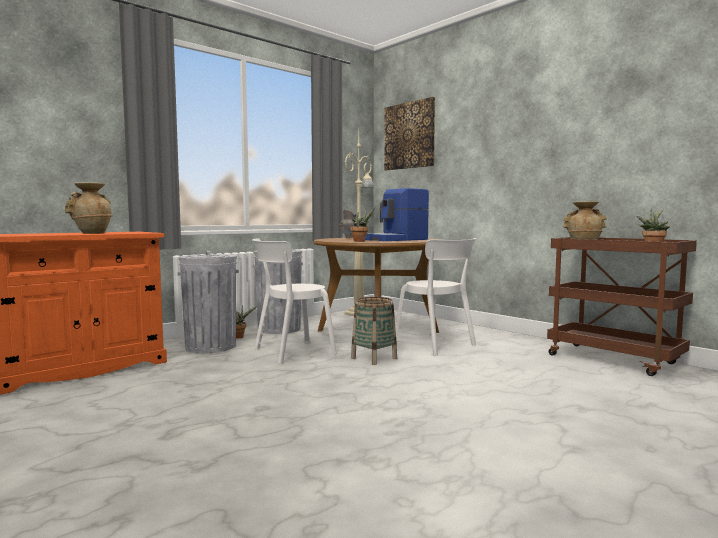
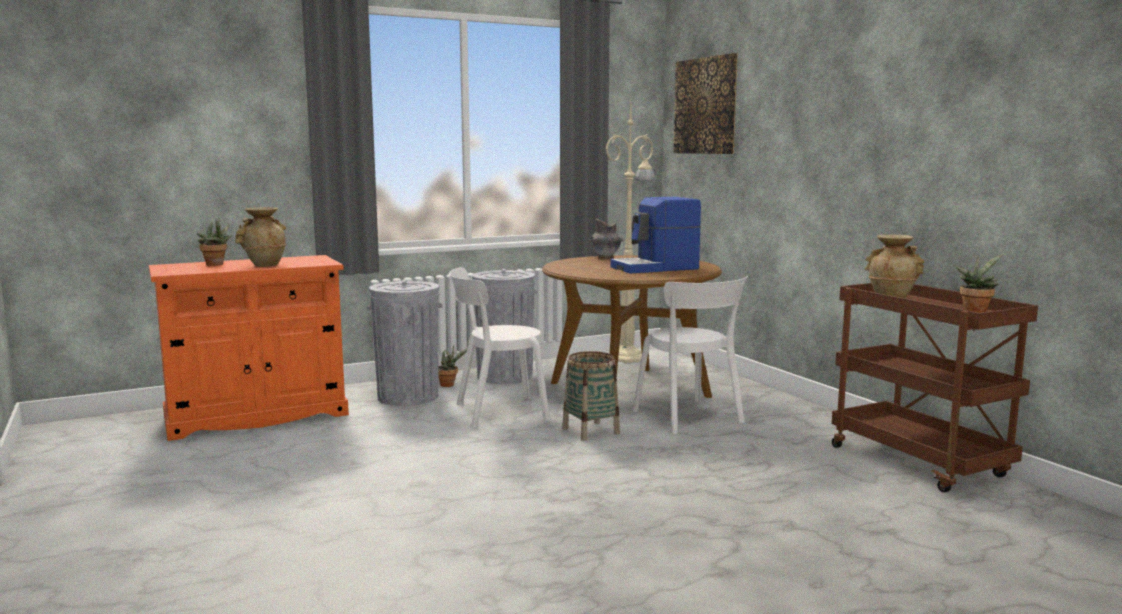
camera: 15 degrees right, 5 degrees up
potted plant [350,208,375,242] -> potted plant moved to [197,218,233,266]

